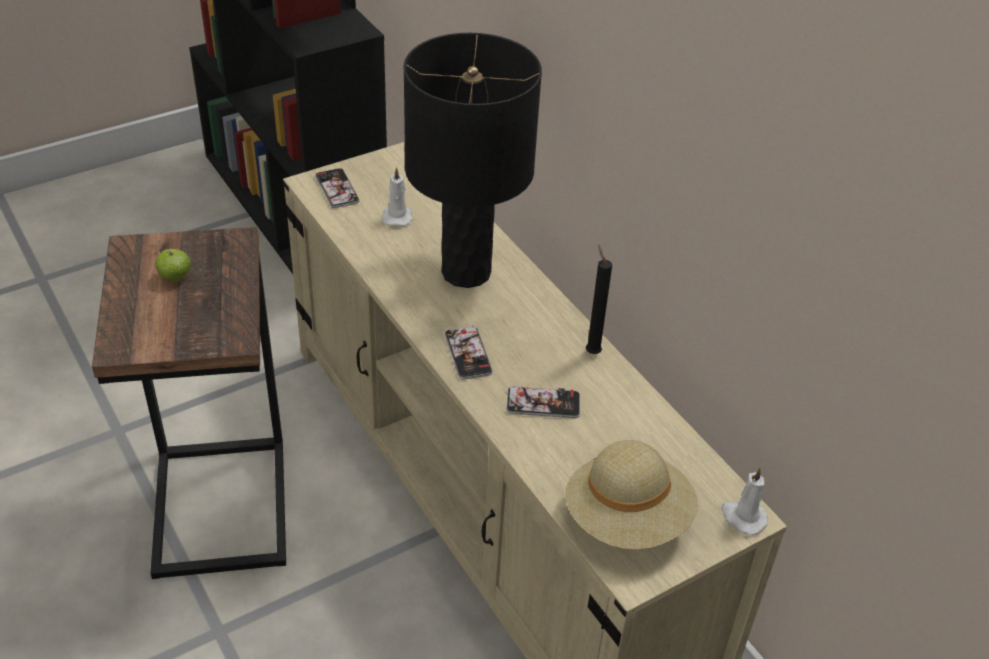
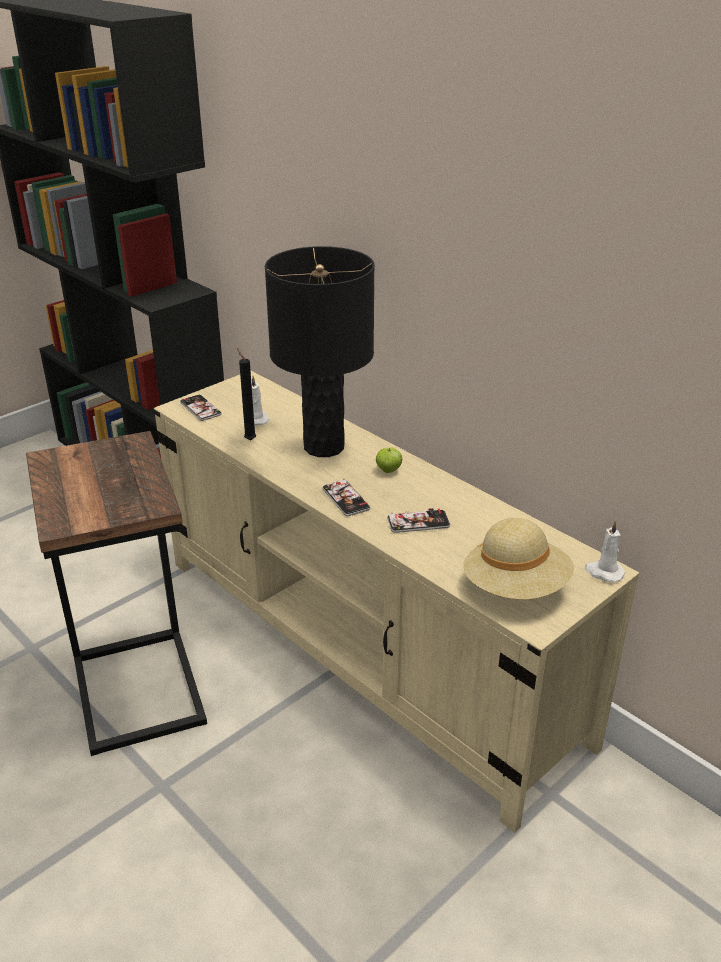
camera: 10 degrees left, 10 degrees down
apple [155,249,191,281] -> apple moved to [376,447,402,473]
black candle [586,245,612,354] -> black candle moved to [237,348,256,441]

